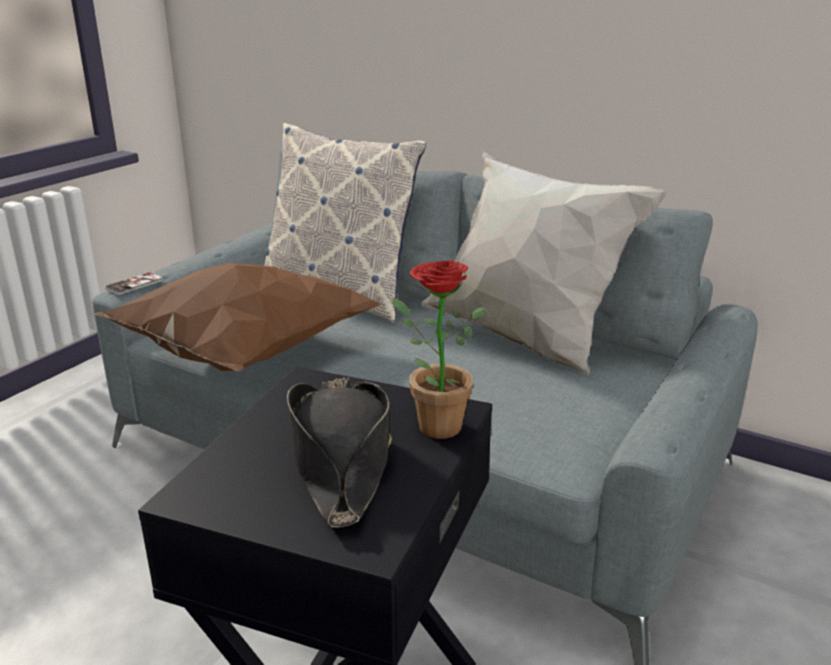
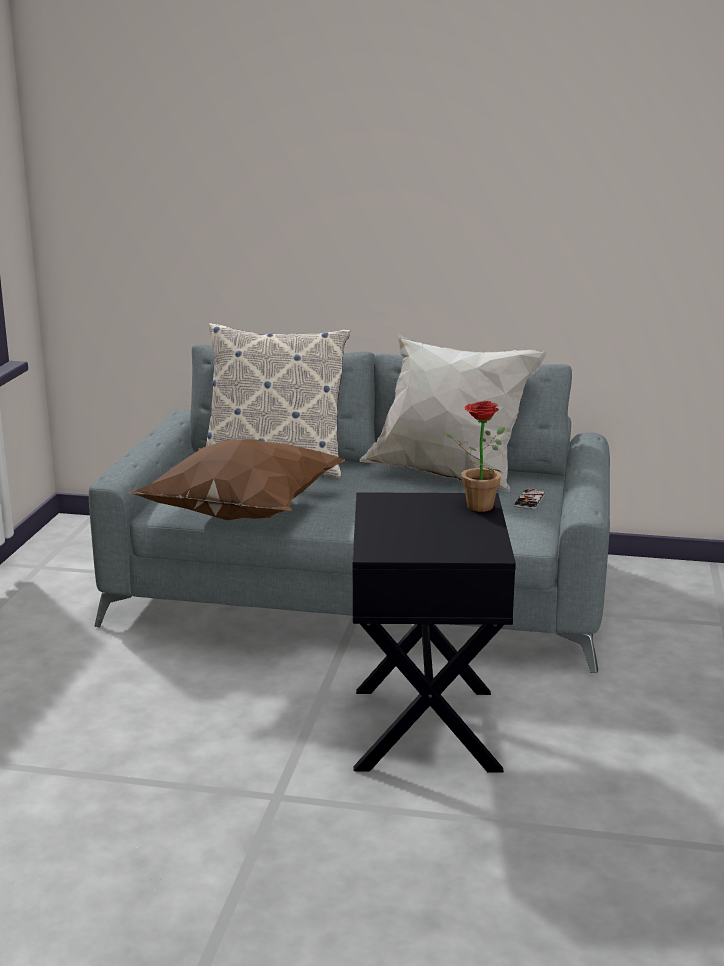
camera: 20 degrees left, 5 degrees down
phone [105,272,164,295] -> phone moved to [514,489,545,509]
black hat [287,377,392,527] -> none

